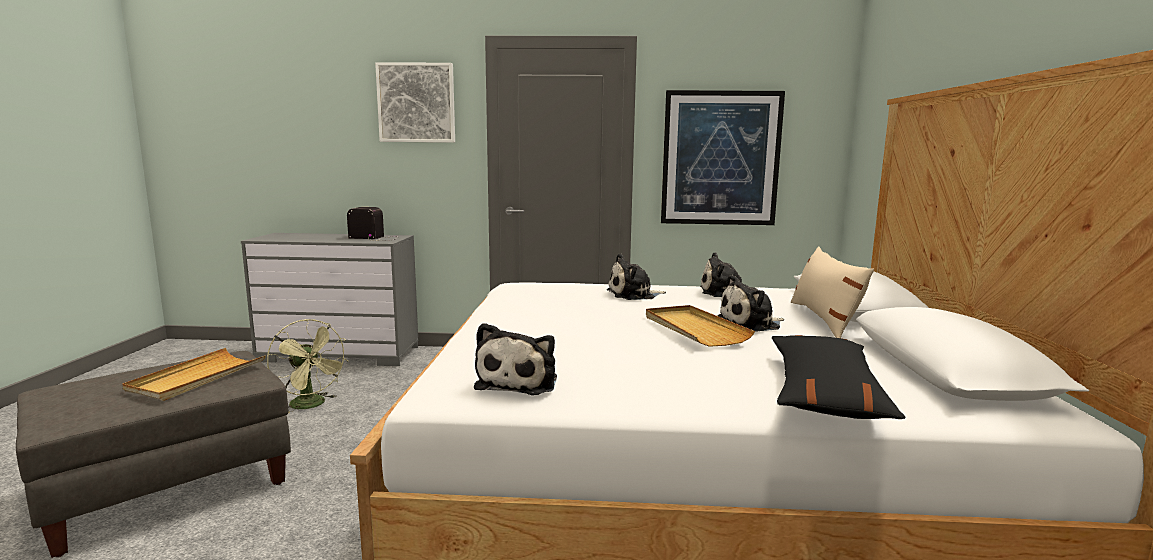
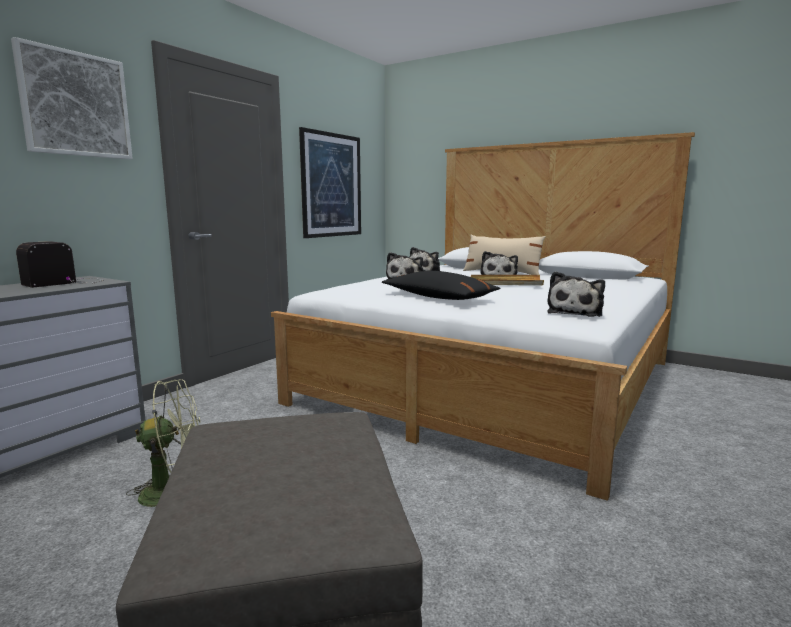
camera: 60 degrees left, 0 degrees up
beige tray [122,348,266,401] -> none
plush toy [474,323,557,395] -> plush toy turned 75 degrees clockwise [547,271,605,317]
black pillow [772,335,905,419] -> black pillow moved to [382,271,500,300]

